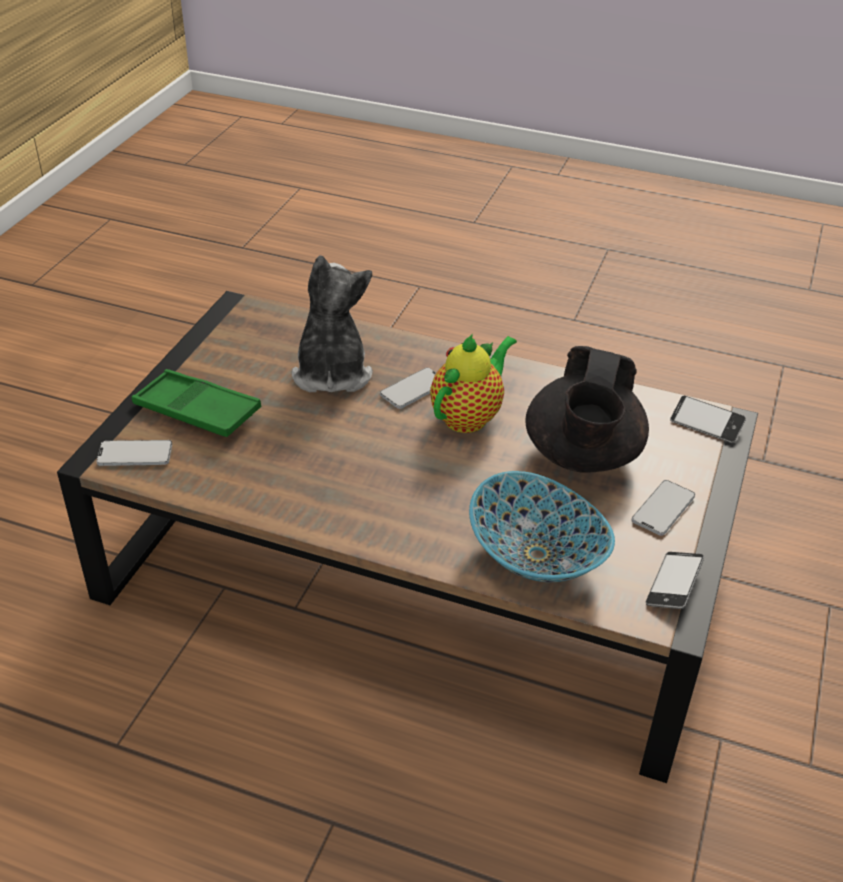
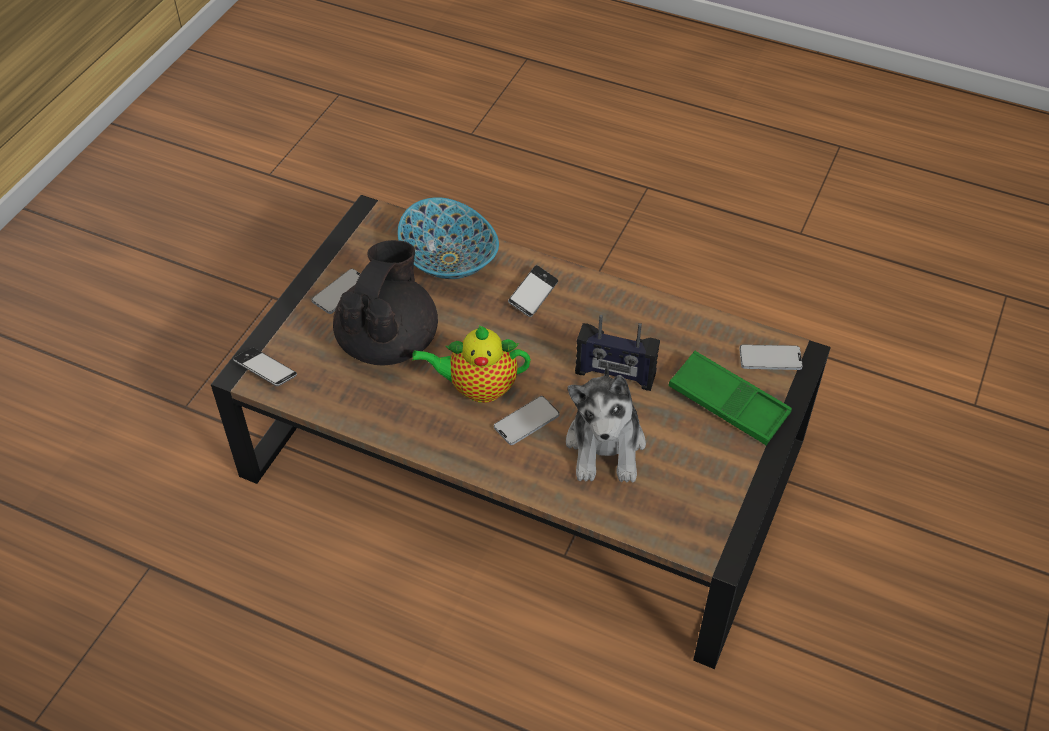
camera: 175 degrees left, 10 degrees up
teapot [430,333,517,433] -> teapot turned 45 degrees clockwise [412,326,531,403]
phone [646,552,704,609] -> phone moved to [508,265,558,317]
none -> radio [575,315,660,391]

